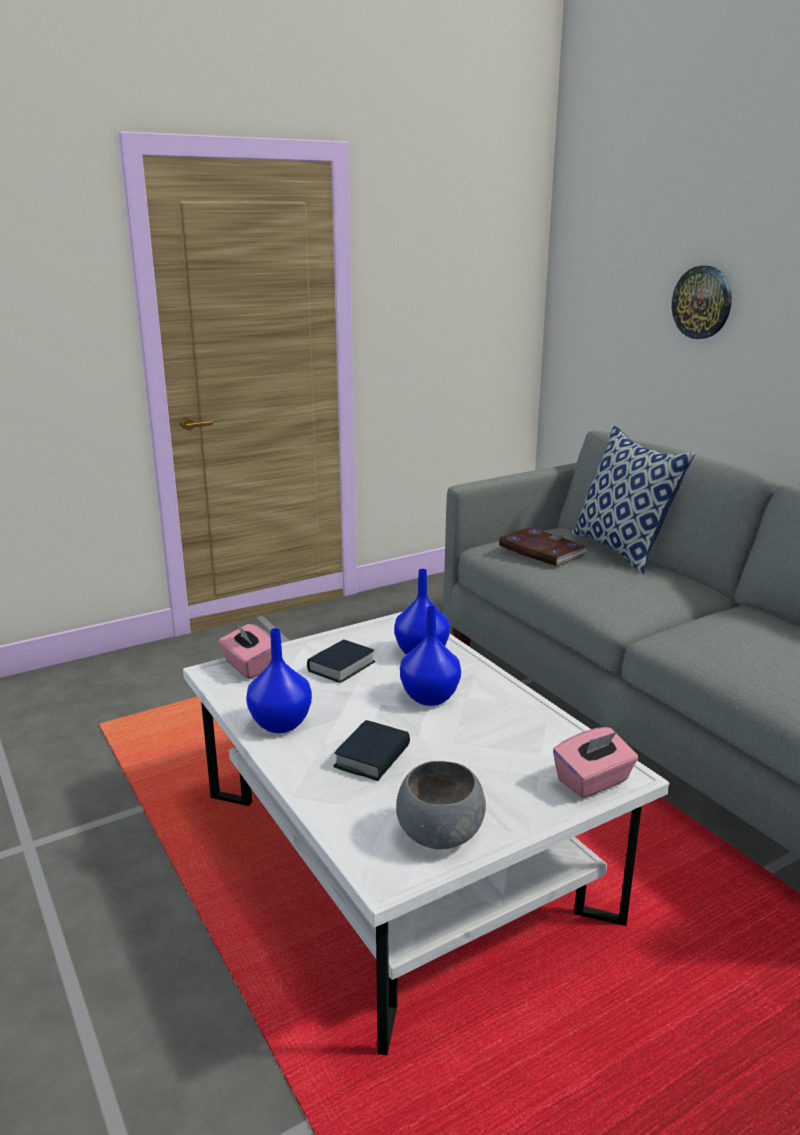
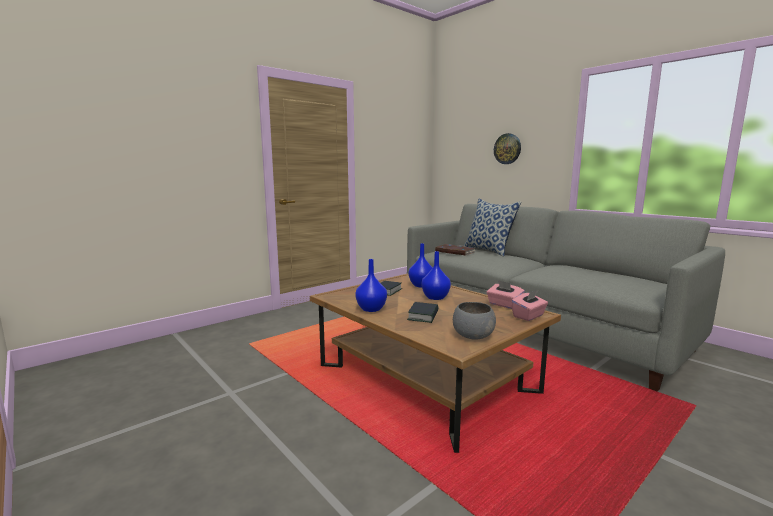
camera: 10 degrees left, 10 degrees down
white coffee table [183,612,669,1055] -> brown coffee table [310,274,561,453]
pink tissue box [219,623,272,679] -> pink tissue box moved to [487,280,525,309]

